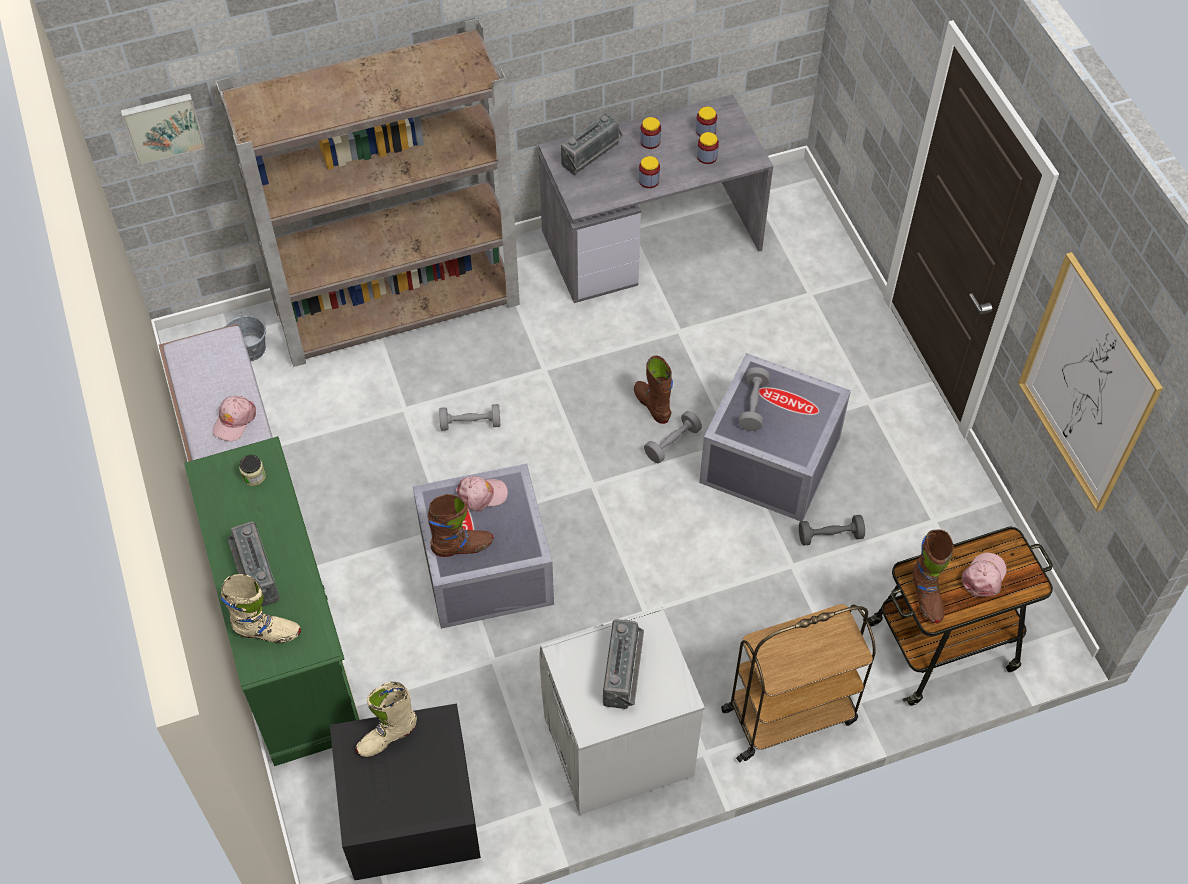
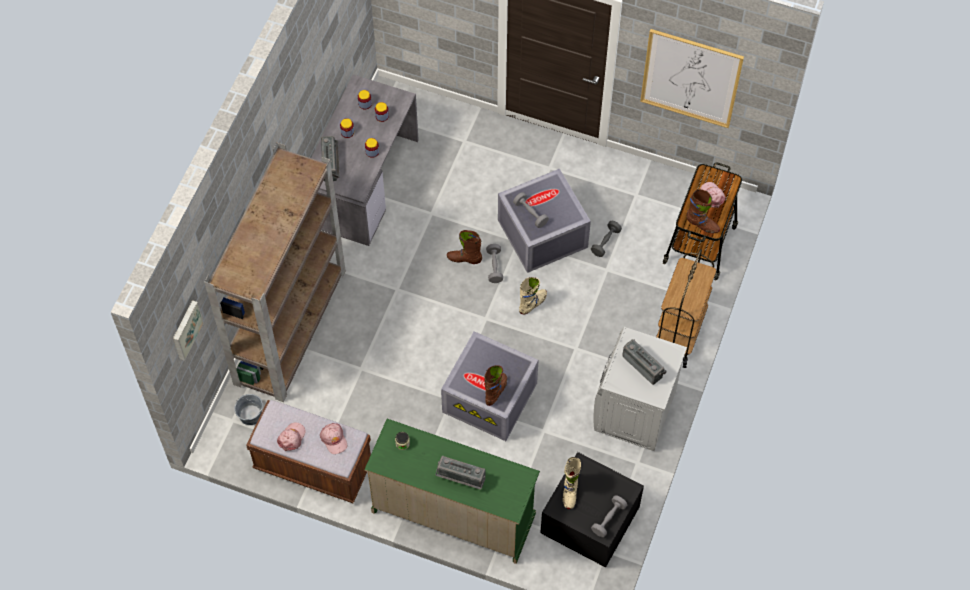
camera: 50 degrees left, 5 degrees up
beige boot [221,574,301,643] -> beige boot moved to [519,277,547,314]
grey dumbbell [439,404,500,431] -> grey dumbbell moved to [591,495,627,537]
pink cap [455,476,508,512] -> pink cap moved to [277,422,305,451]

